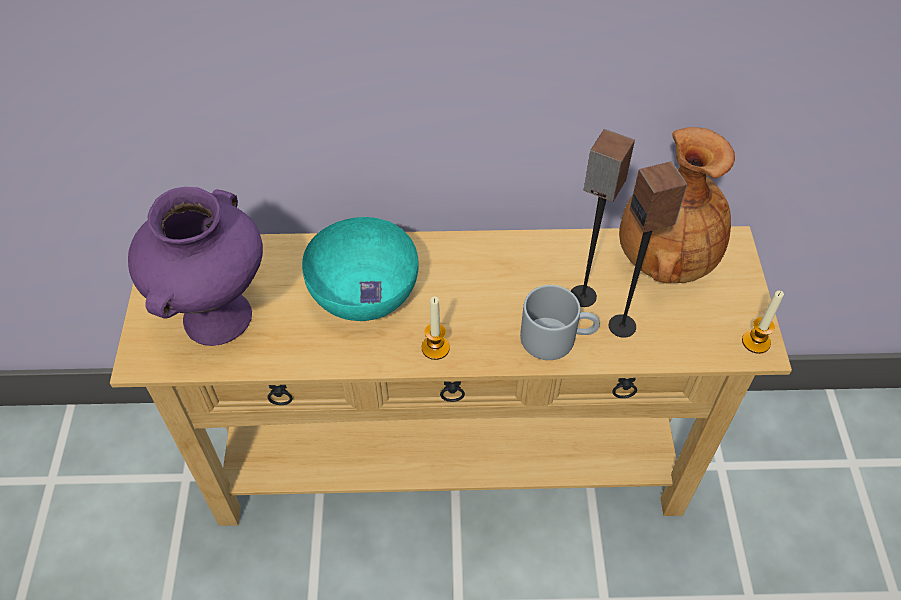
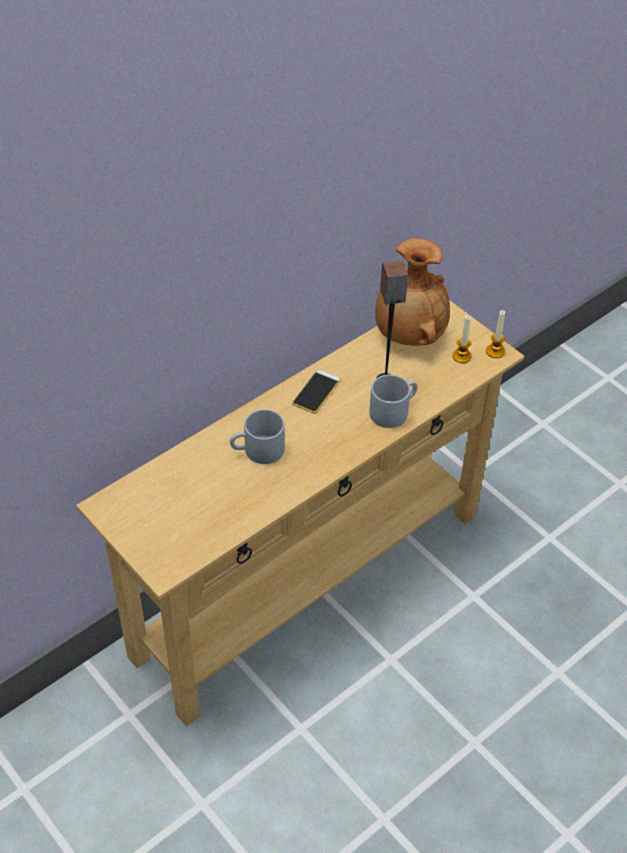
camera: 40 degrees left, 5 degrees down
purple vase [128,187,263,346] -> none
turquoise bowl [302,217,419,321] -> grey mug [230,409,285,464]
candle [422,297,450,360] -> candle moved to [452,315,471,363]
speaker [609,162,687,338] -> none
none -> phone [292,369,341,414]

